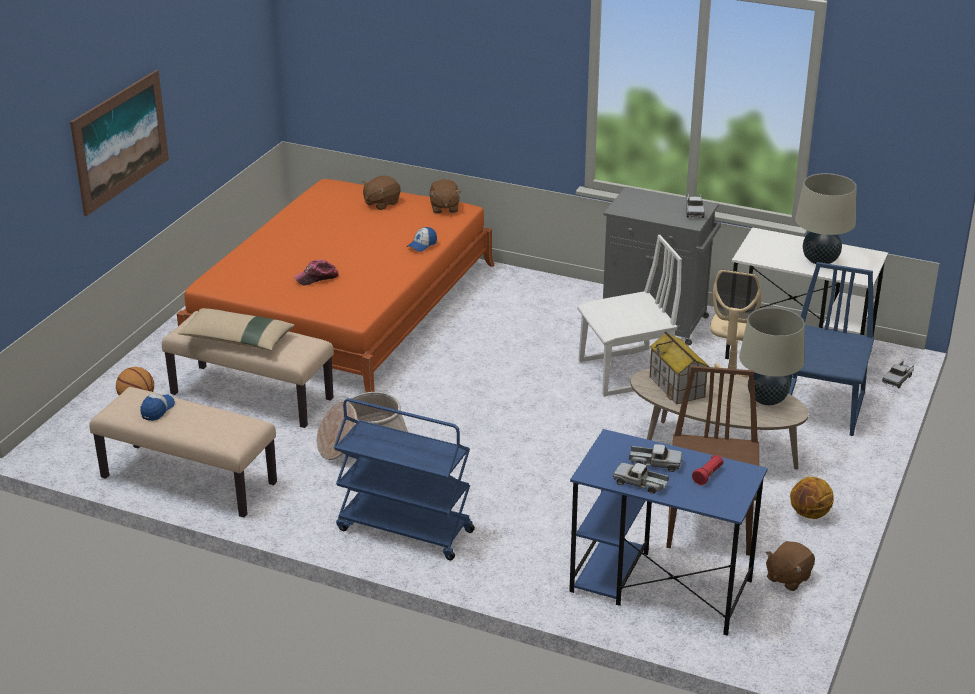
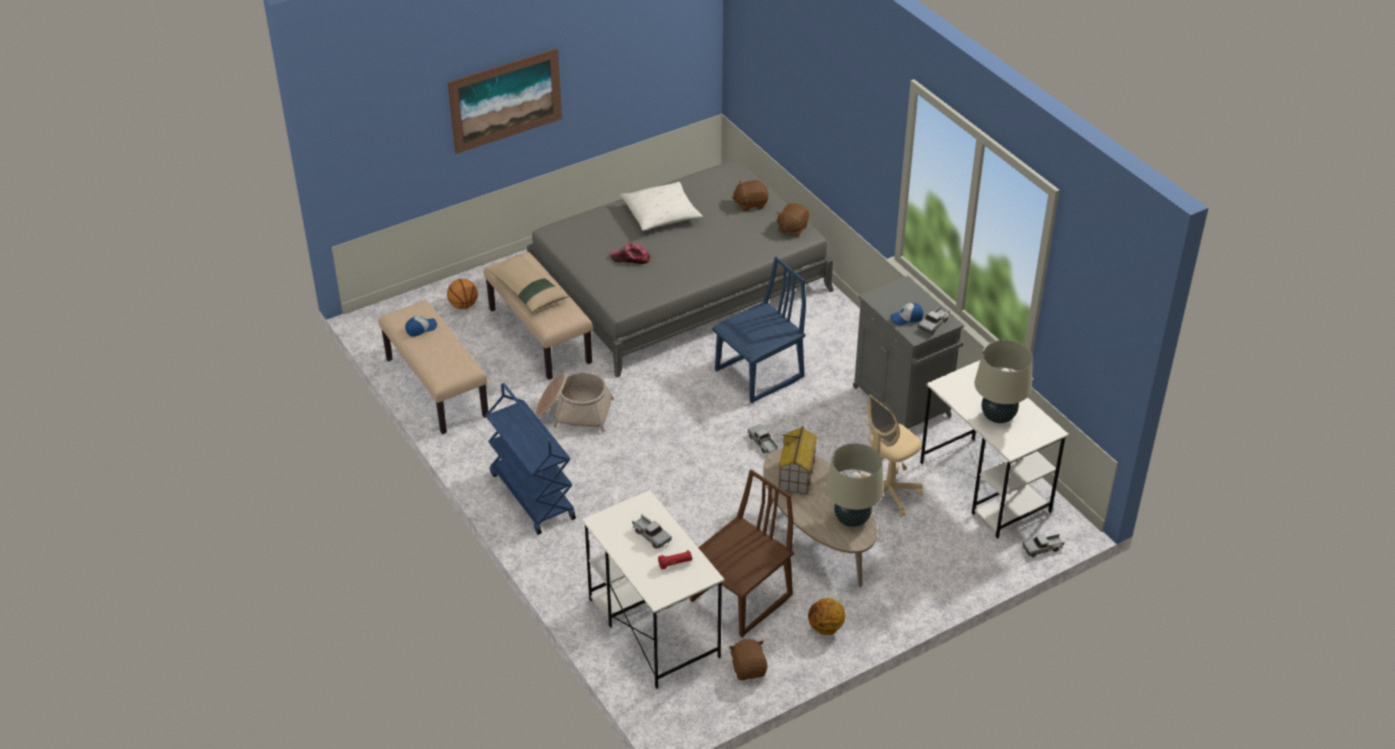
camera: 35 degrees right, 10 degrees up
orange bed [177,179,494,392] -> grey bed [527,160,834,377]
cap [407,227,437,252] -> cap moved to [890,303,923,325]
blue desk [569,429,768,636] -> white desk [582,490,725,689]
white chair [577,235,682,397] -> none
toy truck [613,463,669,494] -> toy truck moved to [747,424,778,453]
brown plush toy [766,541,815,591] -> brown plush toy turned 90 degrees clockwise [729,639,767,680]
blue chair [788,262,874,436] -> blue chair moved to [712,257,806,403]
none -> white pillow [620,182,702,231]

